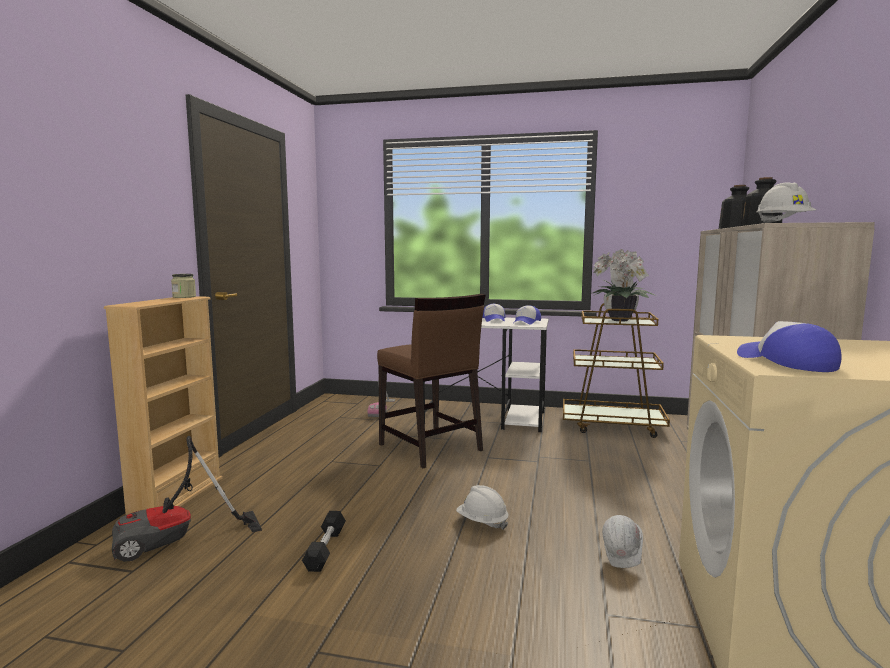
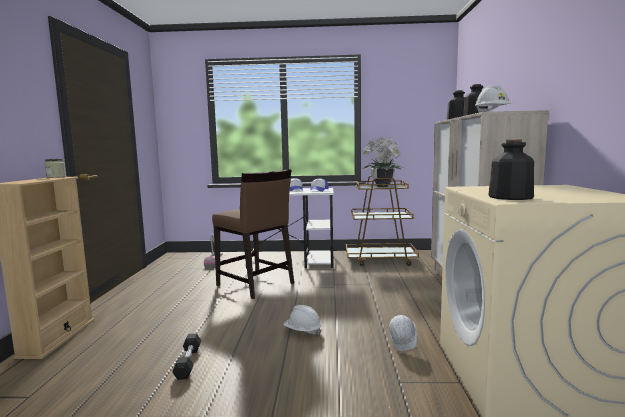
camera: 10 degrees left, 0 degrees up
vacuum cleaner [112,436,262,562] -> none
cap [737,321,842,372] -> bottle [488,139,534,200]

